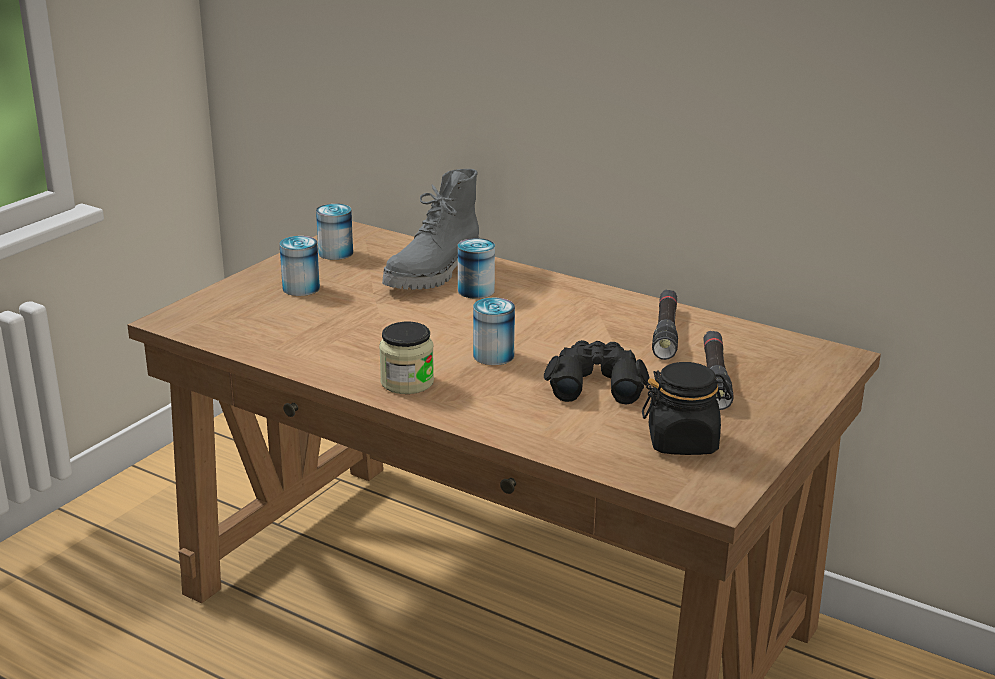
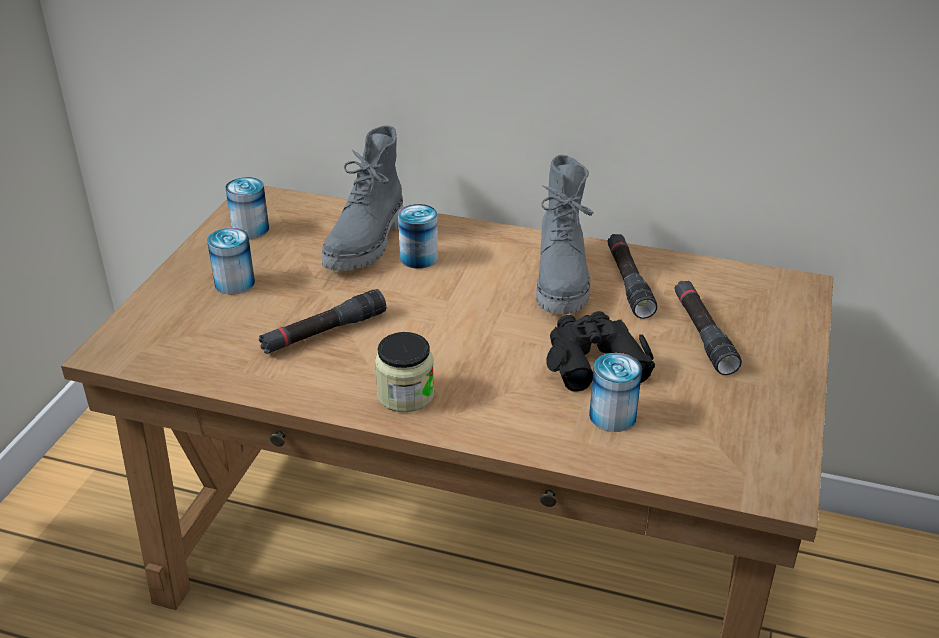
camera: 15 degrees left, 10 degrees up
can [473,298,515,365] -> can moved to [589,353,642,432]
black jar [642,362,732,455] -> none
none -> black flashlight [259,289,386,354]
none -> grey boot [536,155,594,314]

